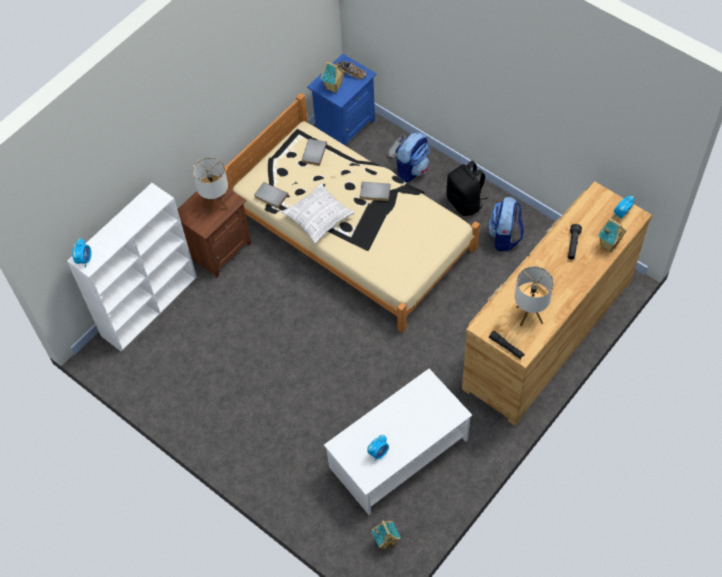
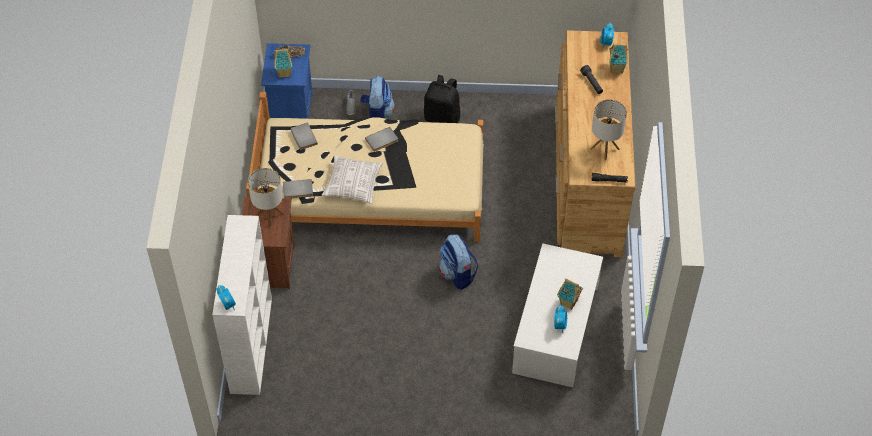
camera: 40 degrees left, 5 degrees down
toy house [372,521,401,550] -> toy house moved to [557,278,584,310]
backpack [487,197,524,251] -> backpack moved to [439,234,478,290]

